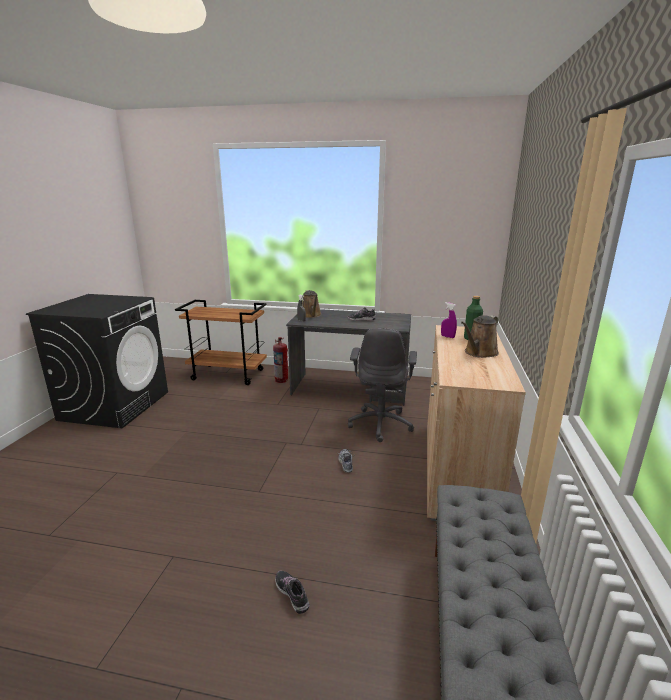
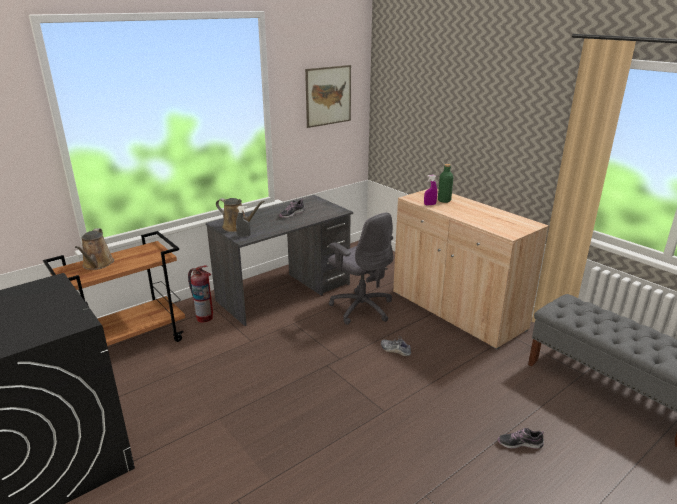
camera: 50 degrees left, 5 degrees up
brown watering can [461,315,499,358] -> brown watering can moved to [75,228,114,270]
none -> picture [305,65,351,128]

